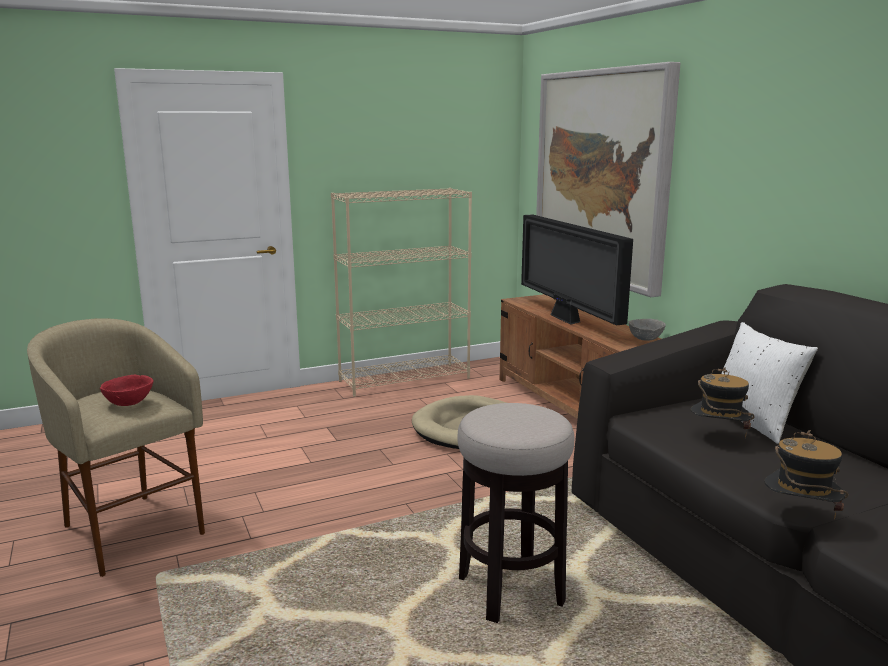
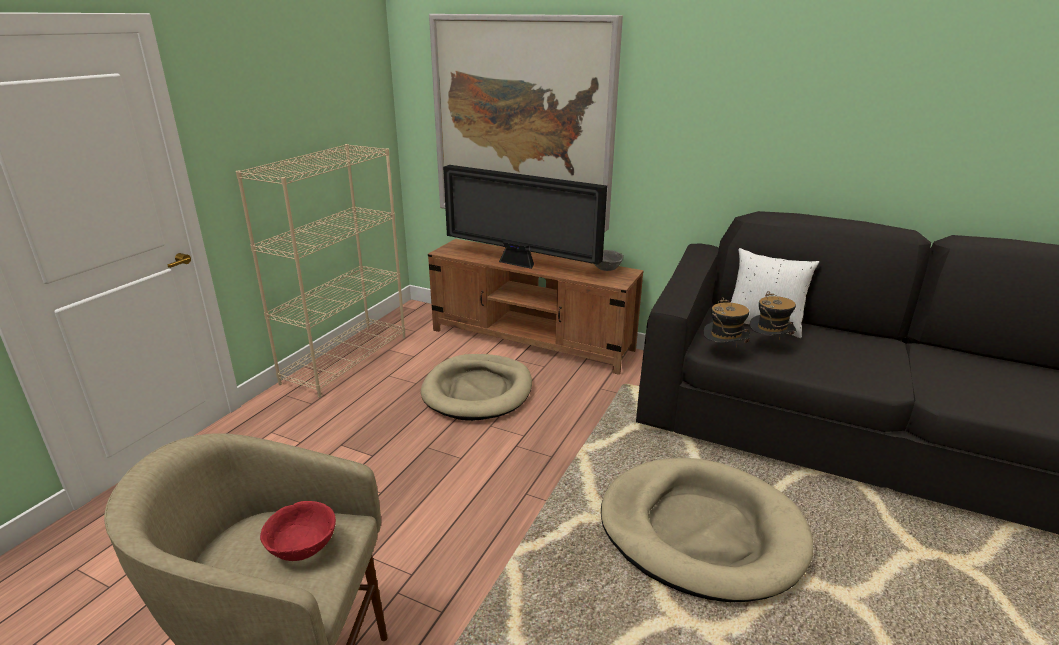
camera: 40 degrees left, 10 degrees up
stool [457,403,574,623] -> beige dog bed [601,458,813,602]
hat [764,430,849,520] -> hat moved to [703,297,750,346]

